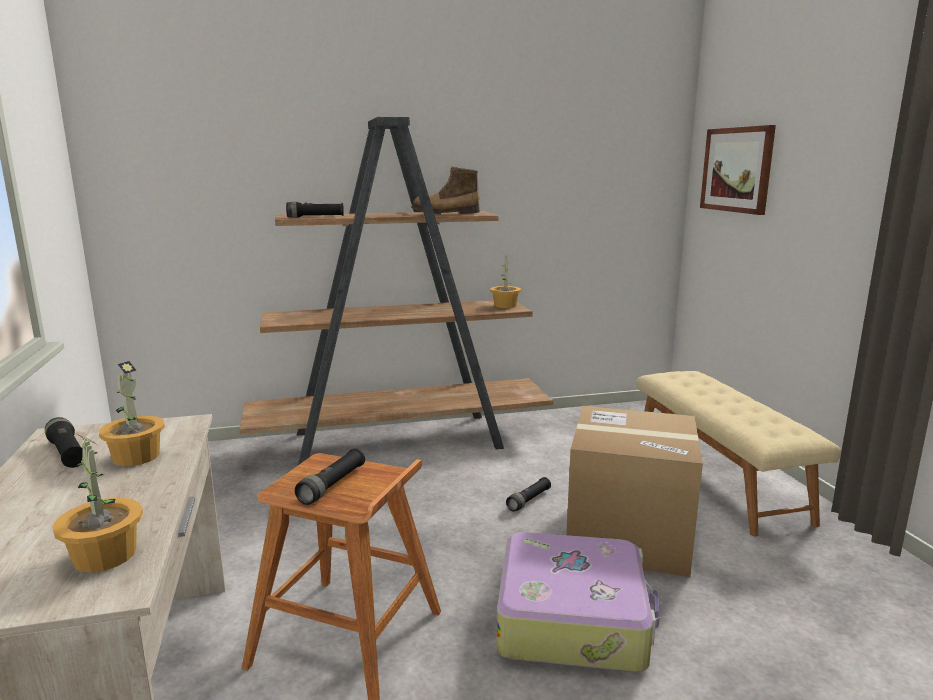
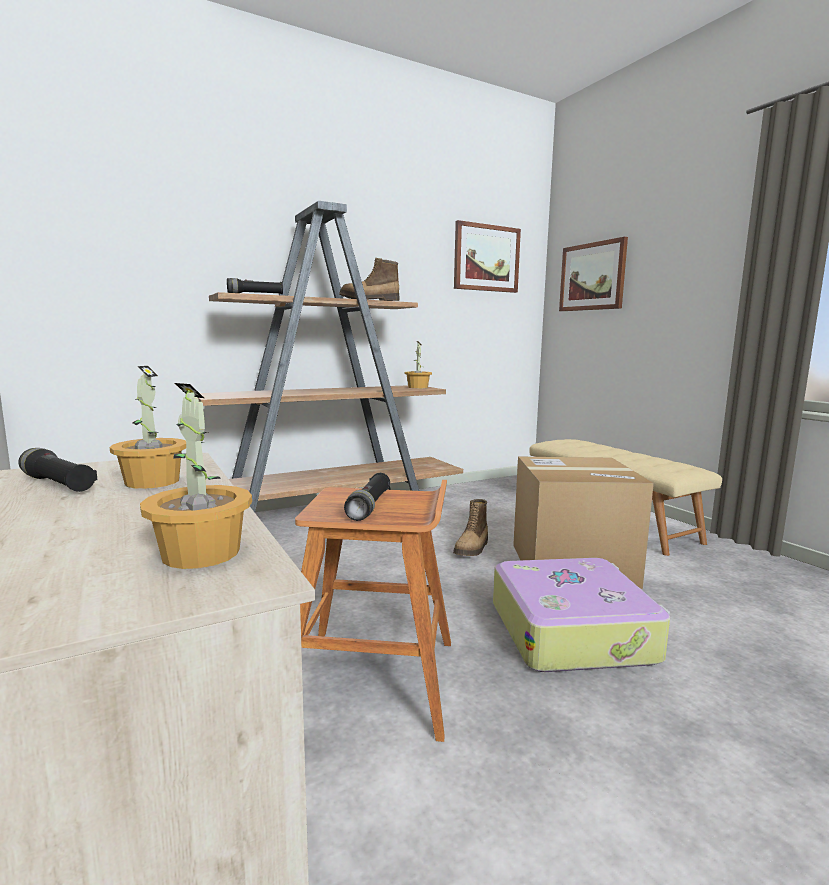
camera: 15 degrees left, 5 degrees down
black flashlight [506,477,551,512] -> boot [453,499,488,556]
none -> picture [454,220,521,293]

